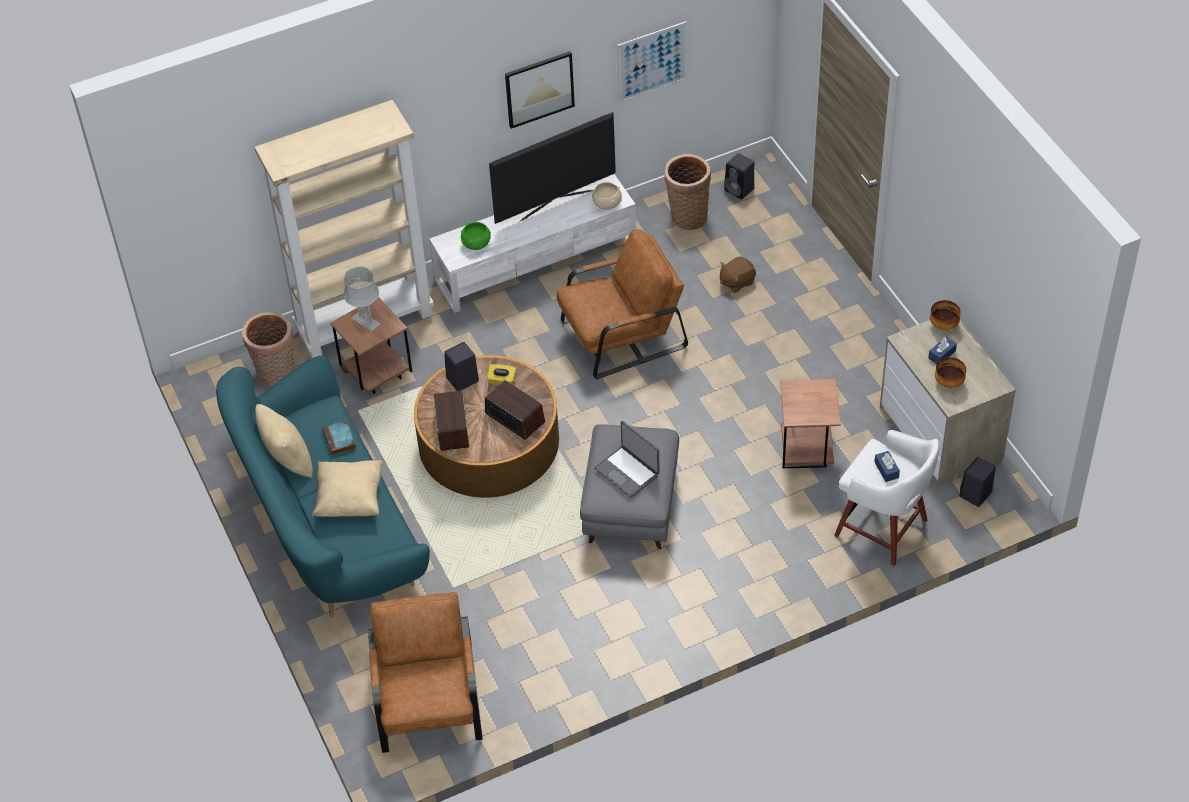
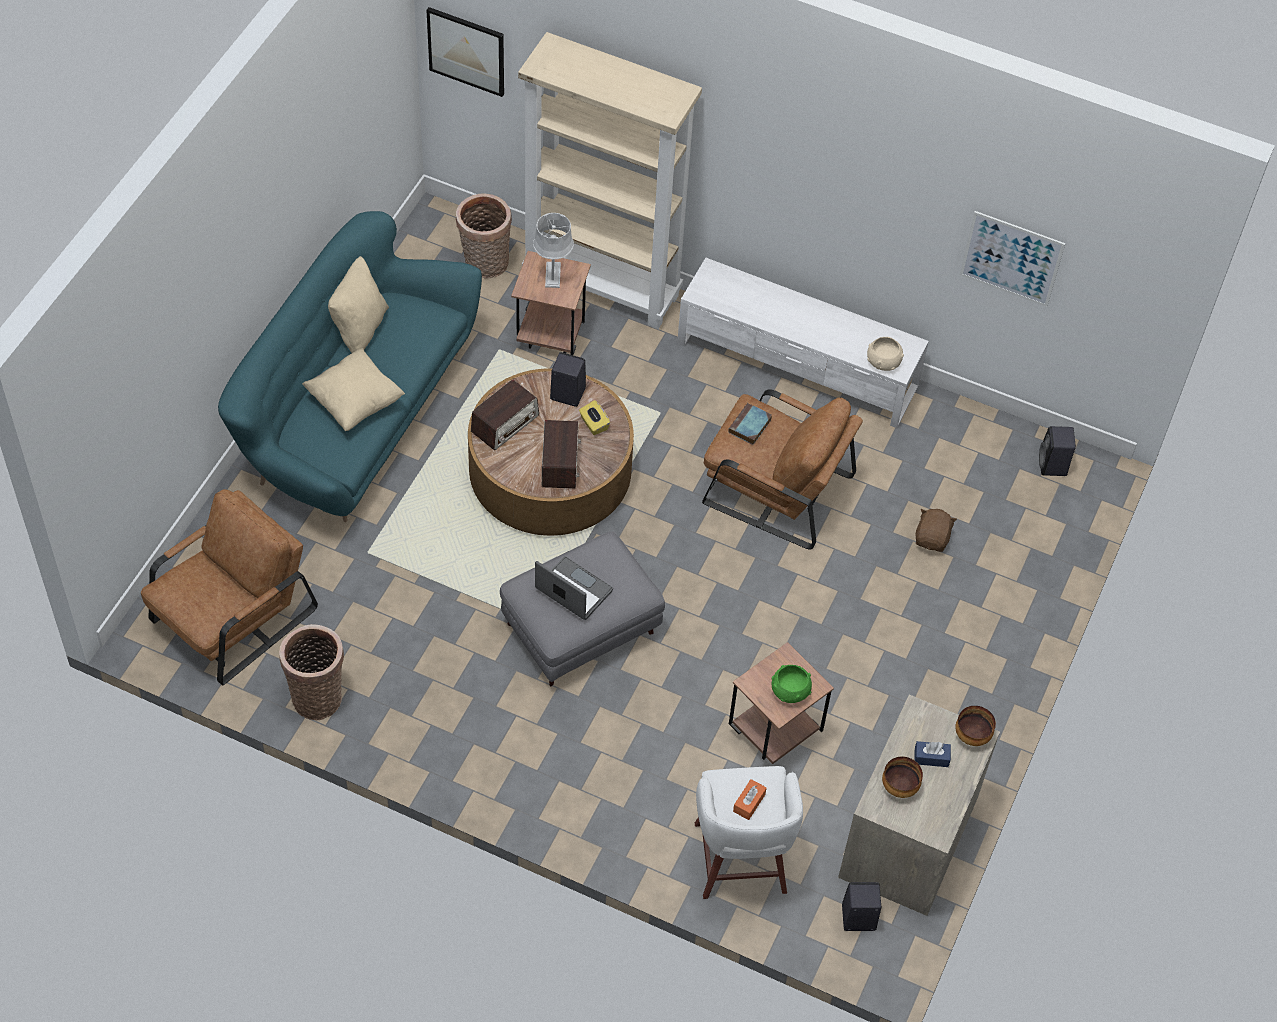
camera: 45 degrees right, 5 degrees up
book [323,420,356,456] -> book moved to [728,403,772,445]
green bowl [461,222,491,250] -> green bowl moved to [772,665,812,703]
television [489,112,616,224] -> none
picture [505,51,575,129] -> picture moved to [427,7,504,97]
laptop [594,421,660,498] -> laptop turned 120 degrees clockwise [535,556,613,620]
basket [664,154,711,230] -> basket moved to [279,624,344,720]
brown plush toy [720,256,756,293] -> brown plush toy turned 90 degrees clockwise [916,509,957,552]
blue tissue box [874,451,900,482] -> orange tissue box [733,779,767,820]

